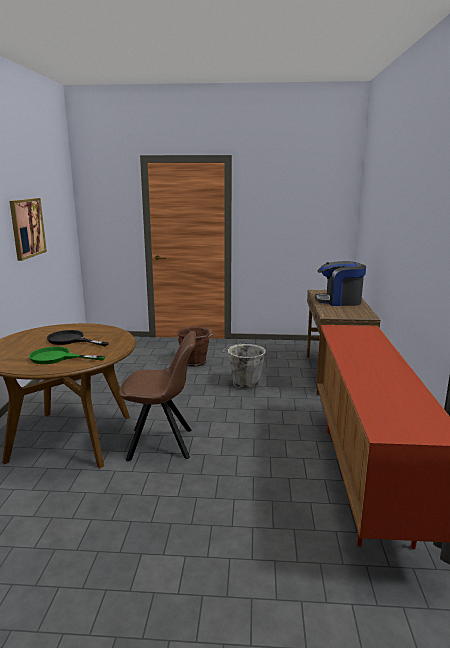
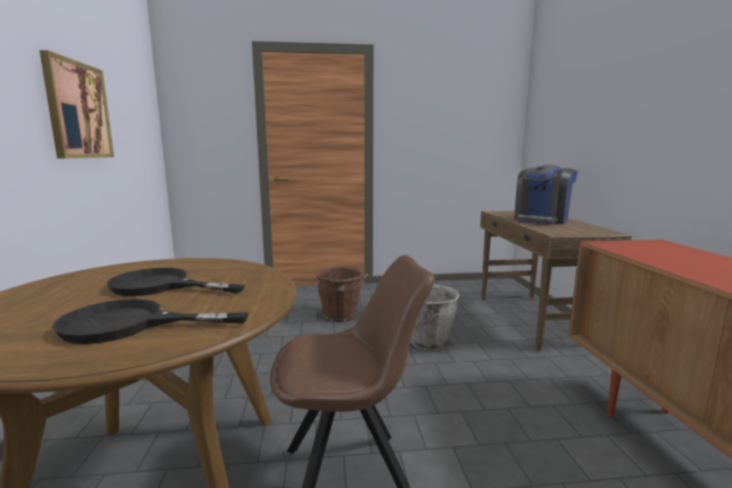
camera: 10 degrees left, 5 degrees down
green frying pan [29,347,105,364] -> black frying pan [52,299,249,344]
coffee machine [315,261,366,306] -> coffee machine turned 45 degrees counterclockwise [514,165,578,224]

